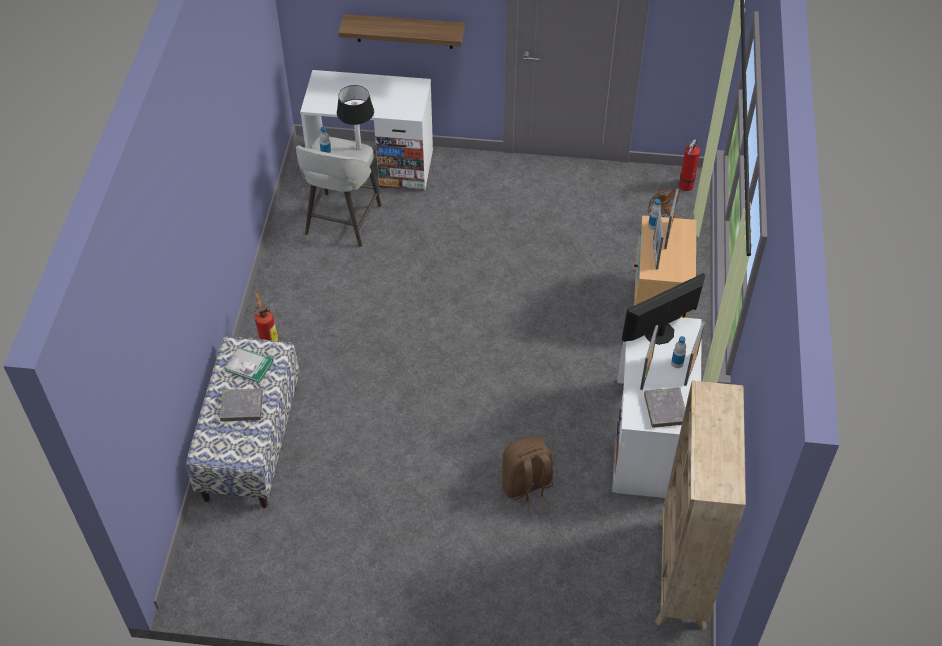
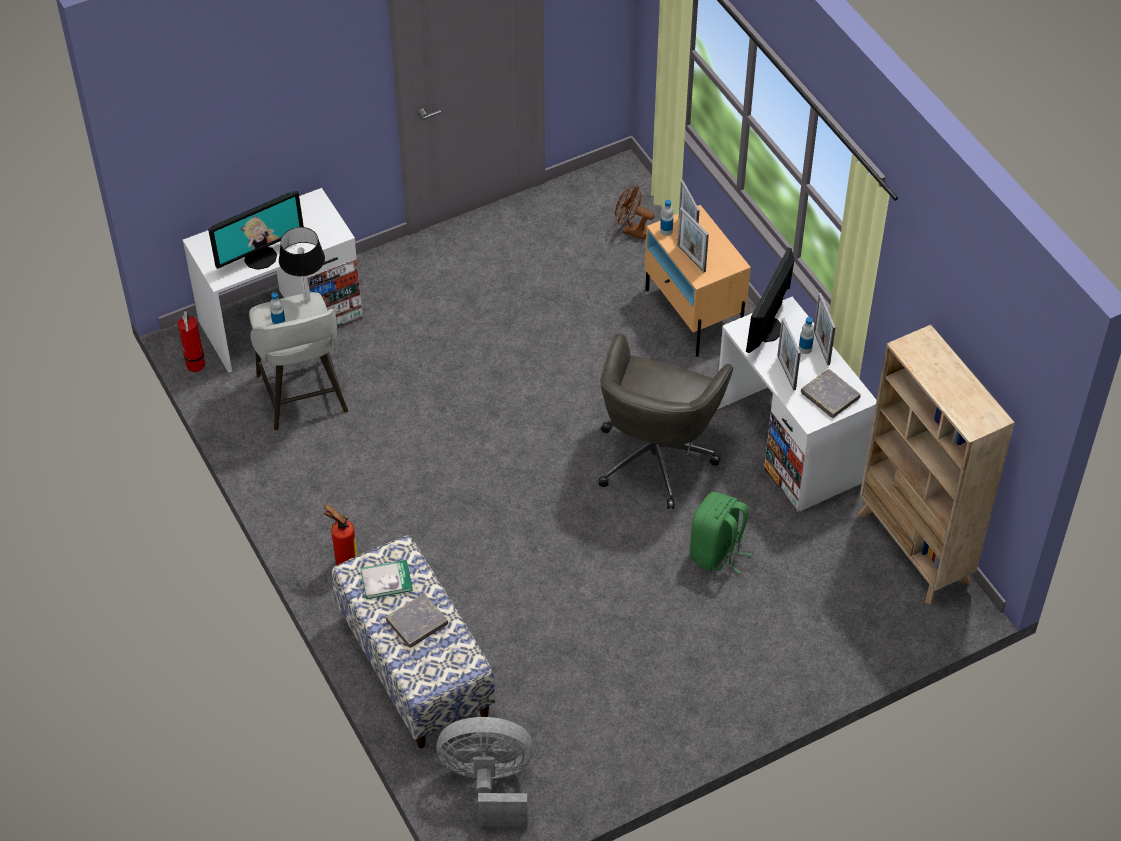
camera: 35 degrees left, 0 degrees up
shelf [338,14,465,49] -> none
brown backpack [502,436,553,512] -> green backpack [690,492,752,574]
fire extinguisher [679,139,700,191] -> fire extinguisher moved to [178,309,205,372]
none -> monitor [208,191,304,270]
none -> grey fan [436,717,533,827]
none -> grey office chair [599,334,733,509]

